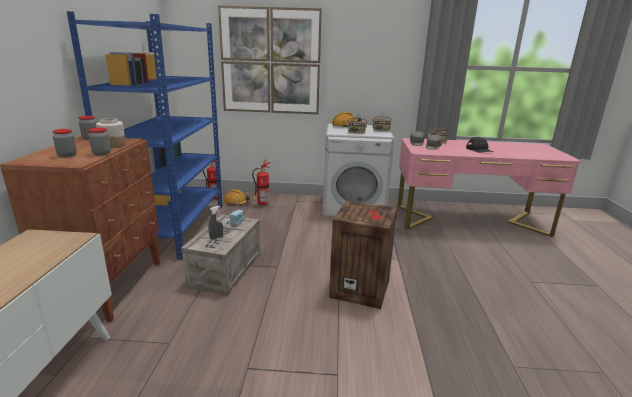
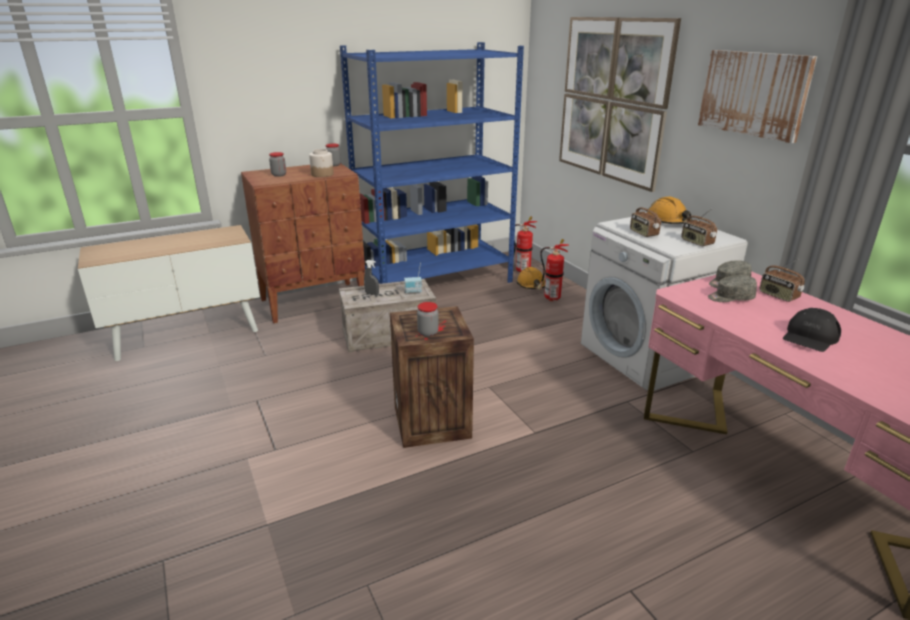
camera: 60 degrees right, 5 degrees up
jar [88,128,111,155] -> jar moved to [417,302,439,337]
none -> picture [698,50,817,143]

